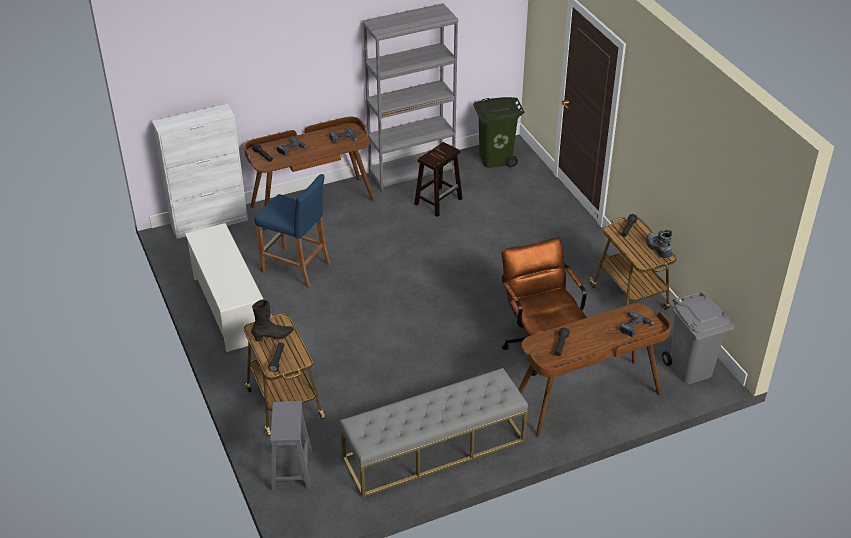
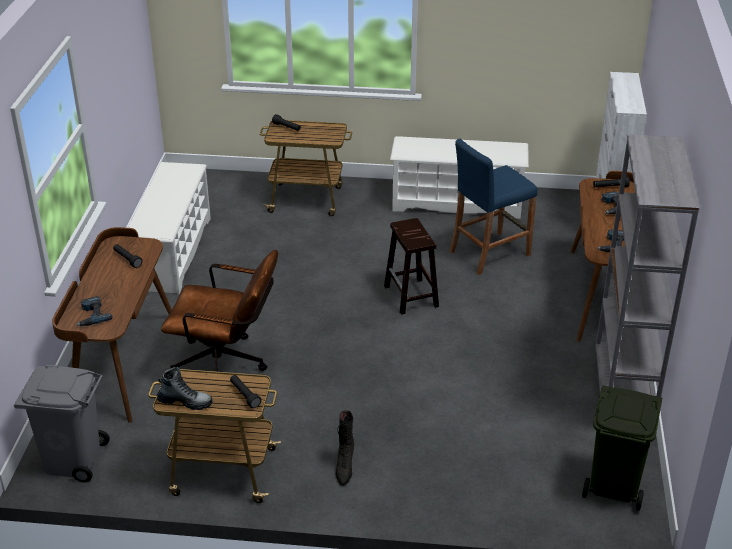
camera: 120 degrees right, 5 degrees down
black boot [251,299,294,341] -> black boot moved to [336,410,354,486]
grey stool [270,401,312,491] -> none
grey bench [340,368,528,498] -> white shoe rack [128,162,211,295]
brown stool [414,142,462,217] -> brown stool moved to [384,218,439,315]

